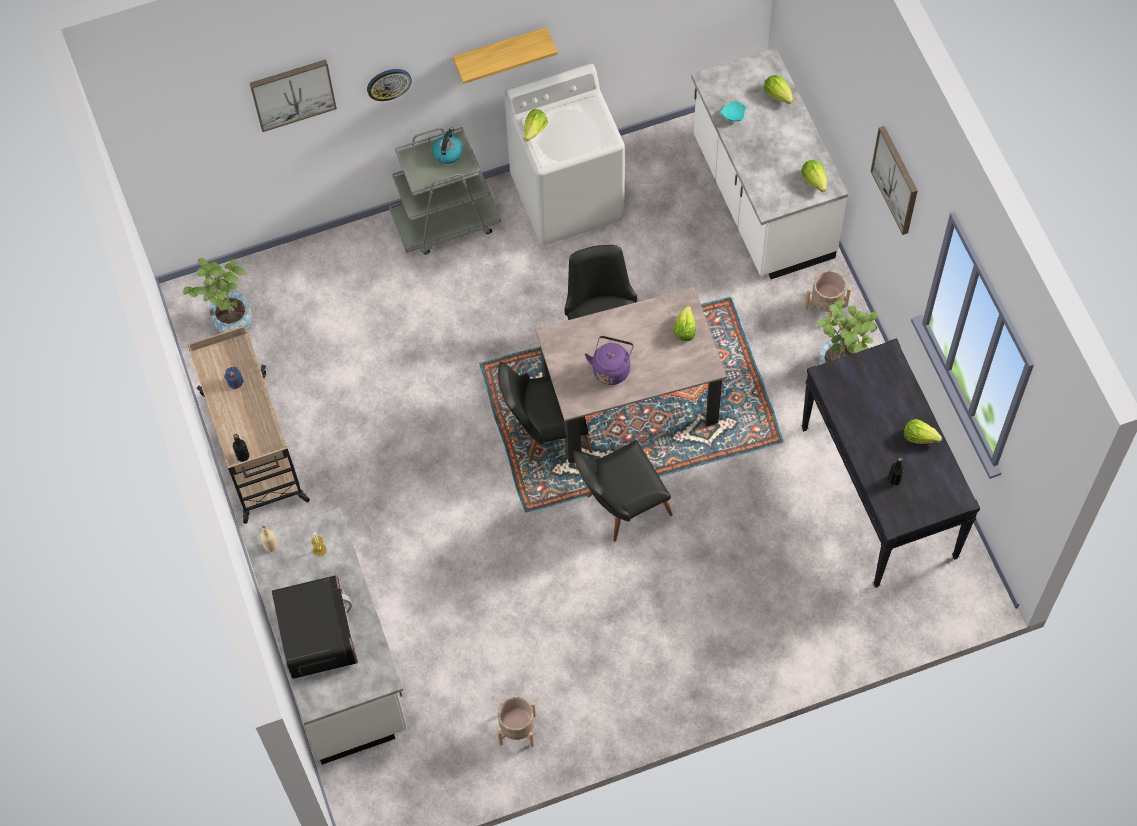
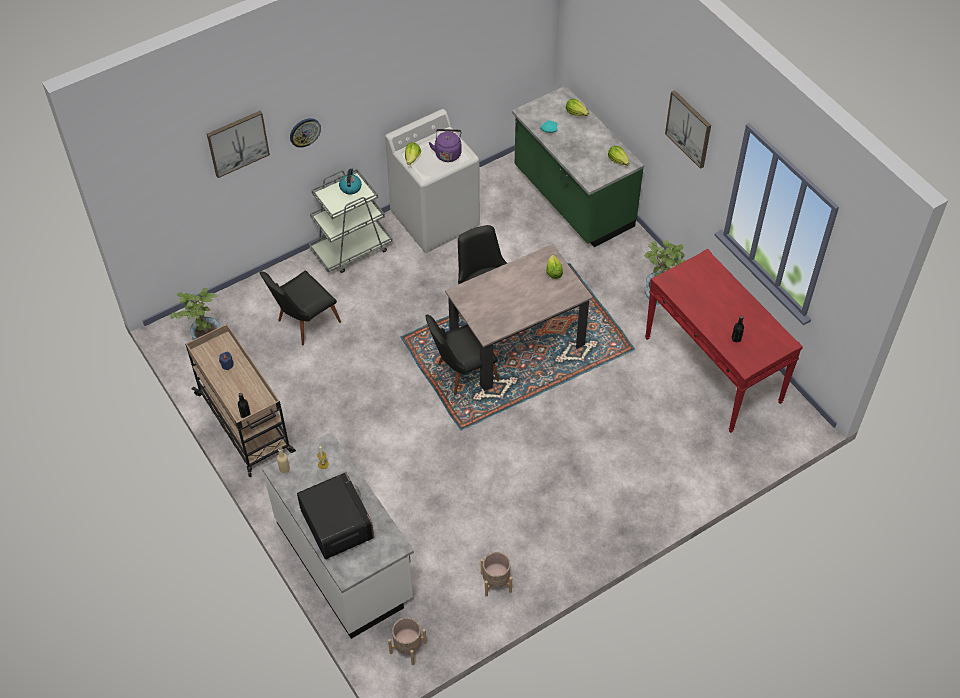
camera: 15 degrees left, 10 degrees down
shelf [453,27,558,84] -> none
black chair [573,440,673,542] -> black chair moved to [260,271,341,345]
purple kettle [585,336,634,385] -> purple kettle moved to [429,129,462,162]
white counter [691,47,848,279] -> green counter [512,85,644,247]
black console table [801,338,980,588] -> red console table [645,249,803,433]
beige planter [804,270,851,323] -> beige planter moved to [388,617,427,665]
lettuce [903,419,942,444] -> none

